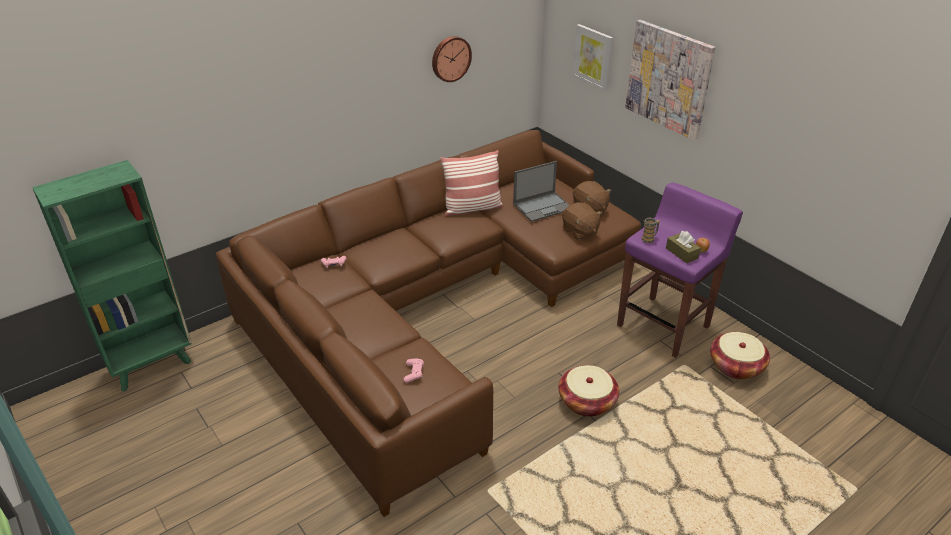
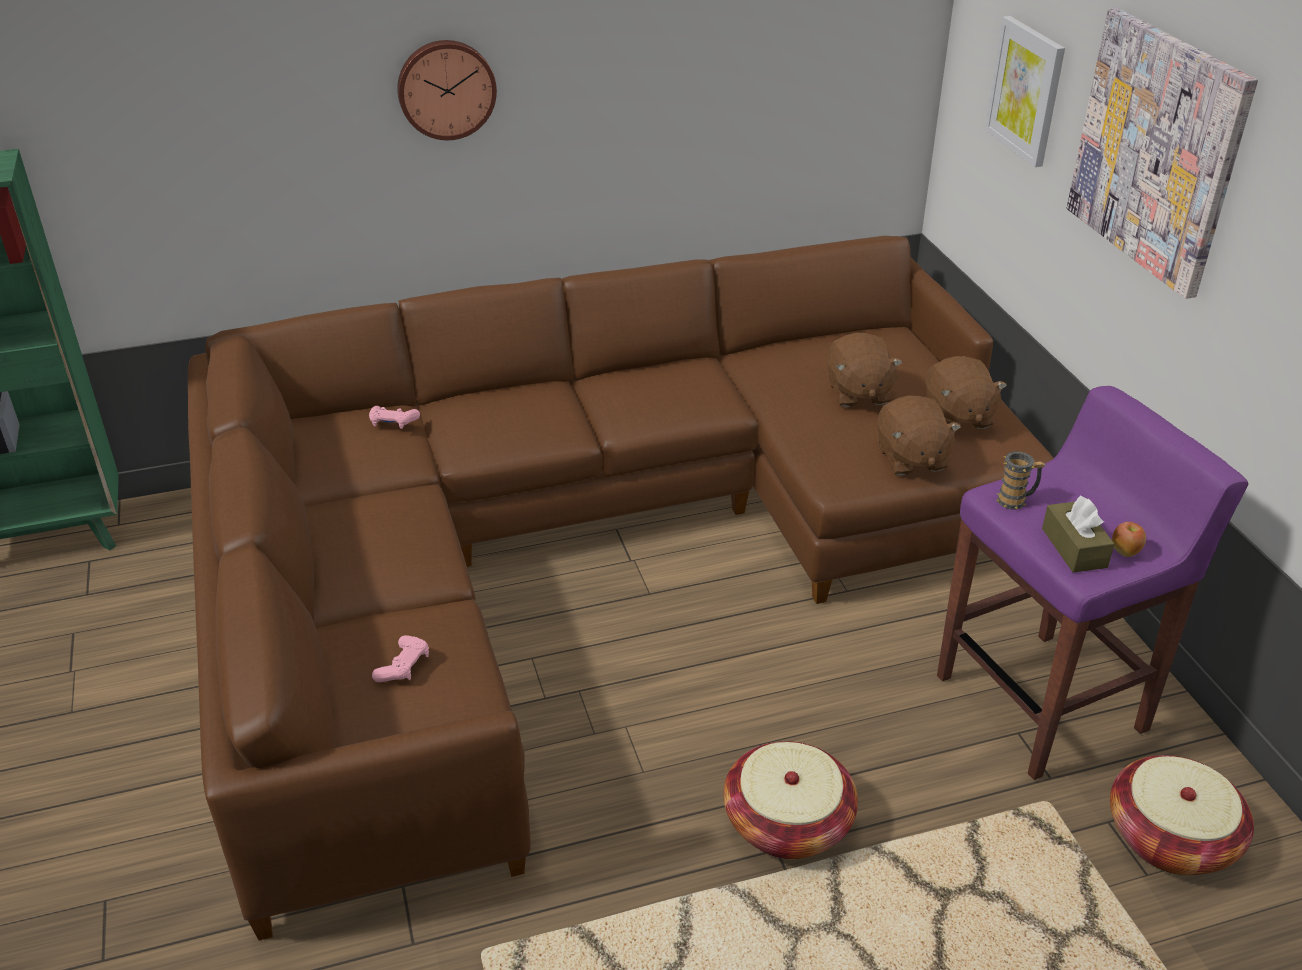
camera: 20 degrees right, 0 degrees up
wall clock [432,36,472,82] -> wall clock moved to [397,40,497,140]
pillow [440,150,503,216] -> none
laptop [513,161,570,222] -> brown plush toy [827,333,903,407]

